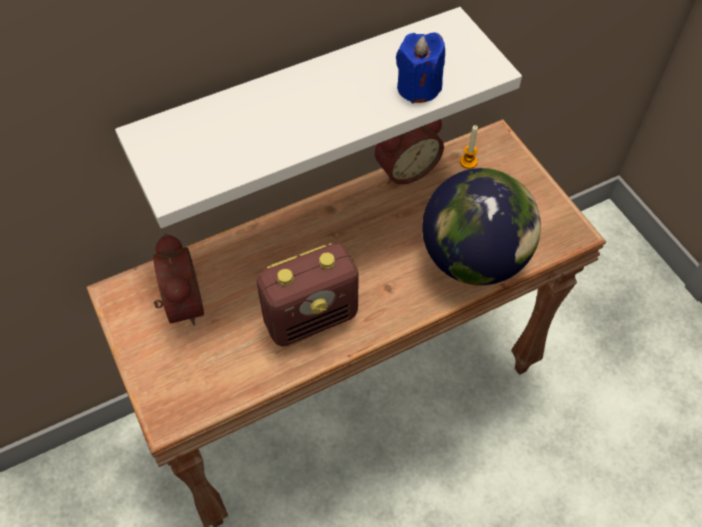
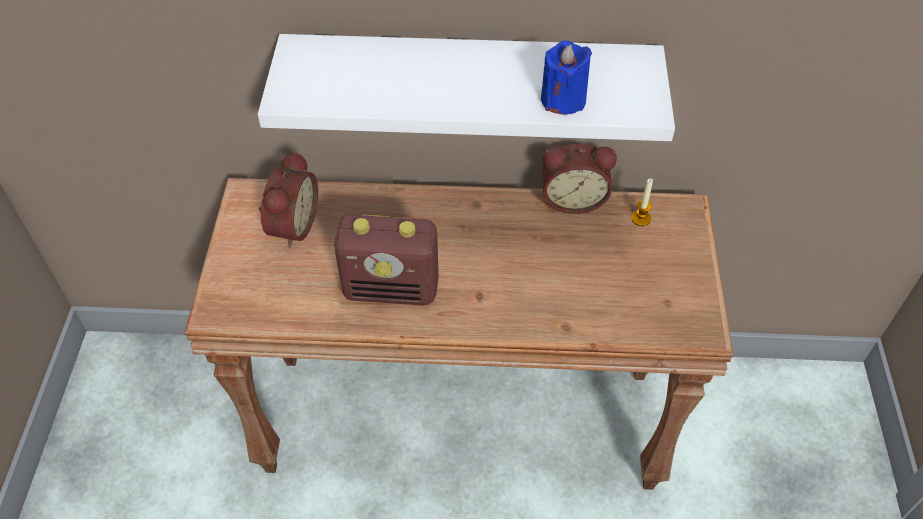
camera: 30 degrees right, 5 degrees down
globe [422,168,541,285] -> none

